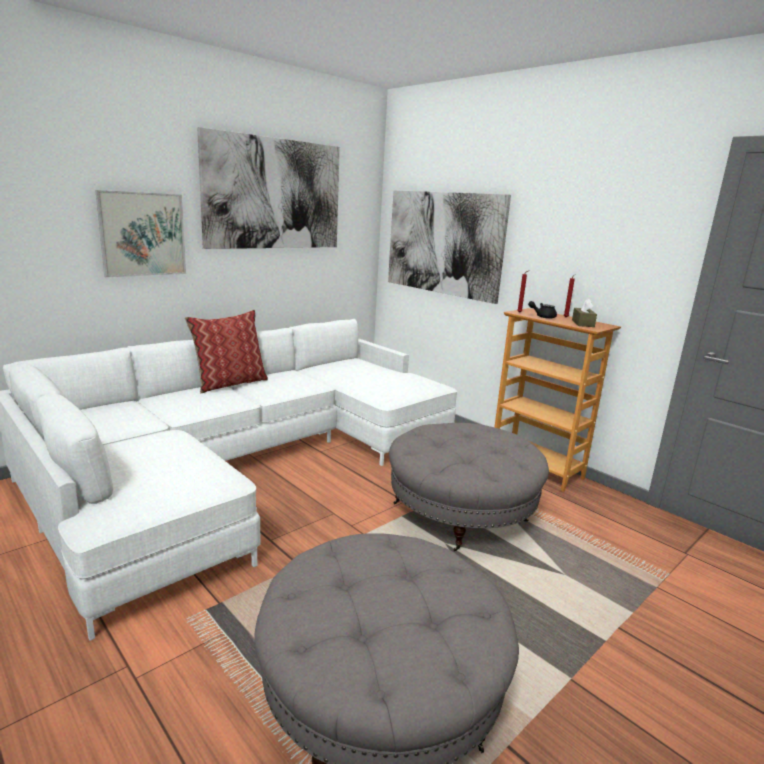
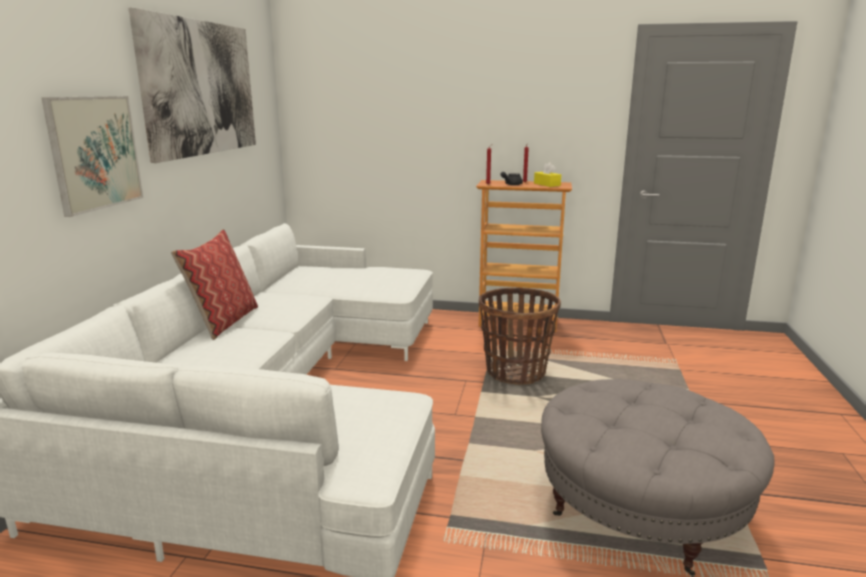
camera: 35 degrees left, 0 degrees up
picture [388,190,511,304] -> none
grey ottoman [389,423,549,551] -> basket [479,287,561,385]
brown tissue box [572,299,597,327] -> yellow tissue box [534,162,561,187]

